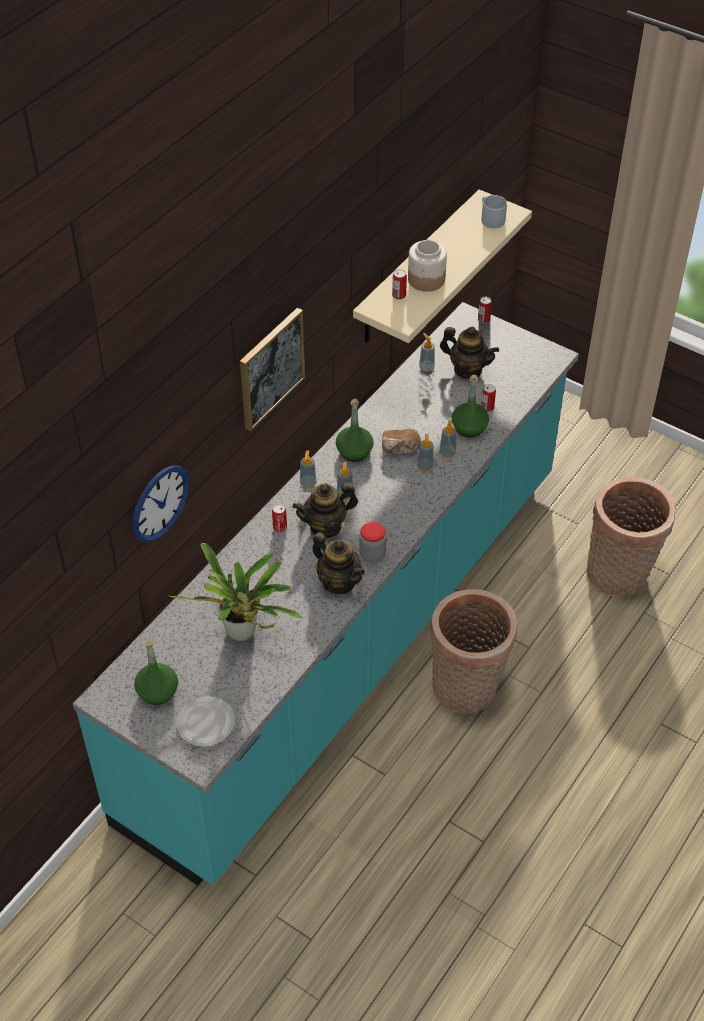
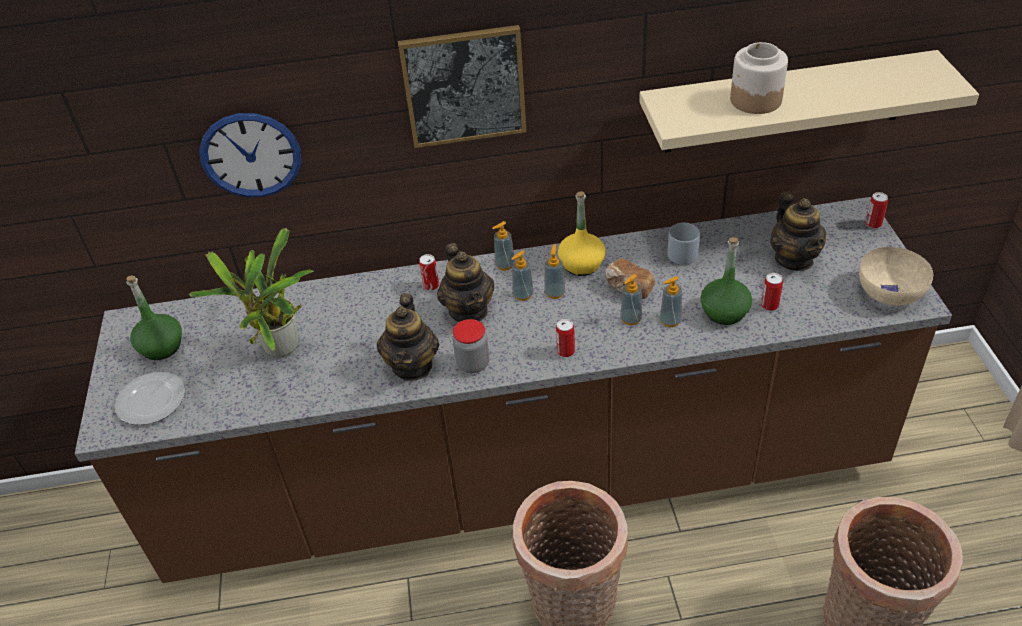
camera: 50 degrees right, 5 degrees down
turquoise counter [73,302,579,886] -> brown counter [75,197,952,583]
teapot [292,483,358,538] -> teapot turned 135 degrees counterclockwise [437,243,495,322]
green bottle [336,399,374,462] -> yellow bottle [558,191,605,276]
can [392,269,407,300] -> can moved to [556,319,575,357]
soap dispenser [419,333,435,372] -> soap dispenser moved to [544,244,565,299]
grey mug [481,195,507,228] -> grey mug moved to [668,223,700,265]
none -> beige bowl [859,247,933,306]

